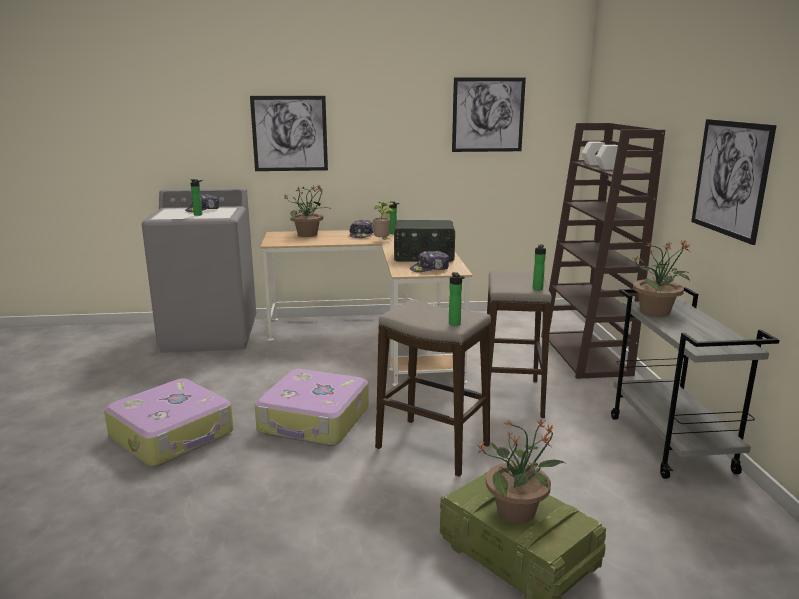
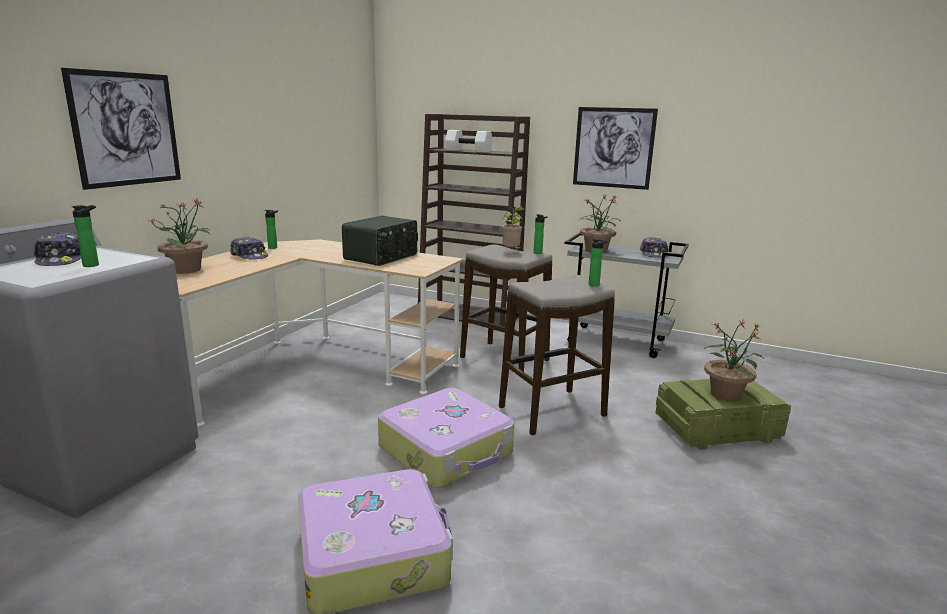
camera: 60 degrees left, 0 degrees up
potted plant [373,202,394,240] -> potted plant moved to [502,206,524,249]
cap [410,251,449,272] -> cap moved to [640,237,669,258]
picture [452,77,526,152] -> none

